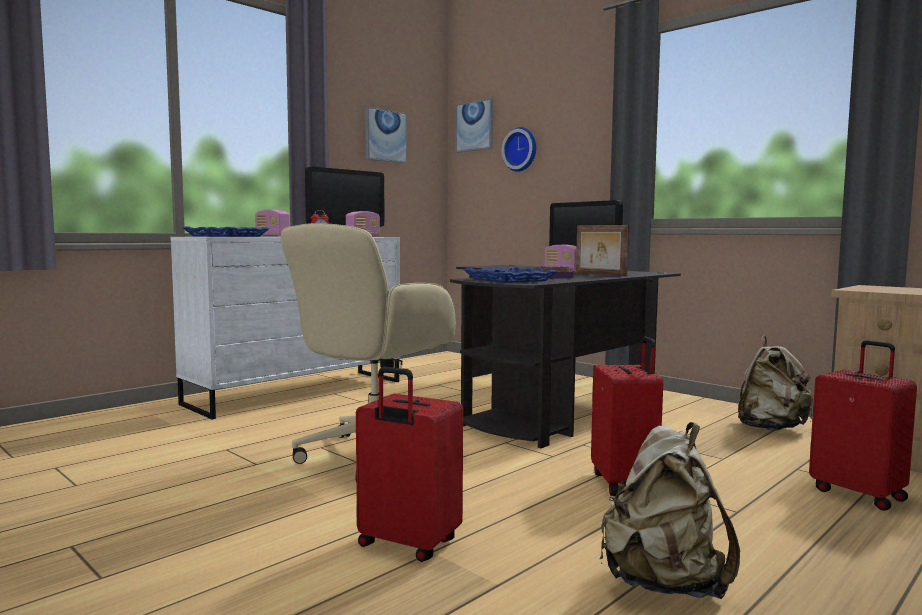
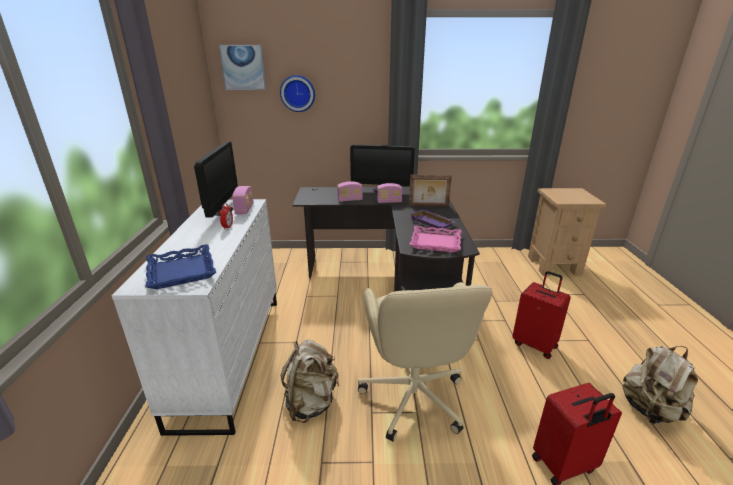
camera: 45 degrees left, 20 degrees up
radio [255,209,290,237] -> radio moved to [337,181,363,202]
picture [365,107,407,163] -> none
blue tray [464,267,557,283] -> pink tray [409,226,461,252]
beige backpack [738,335,813,431] -> beige backpack moved to [281,340,339,423]
red suitcase [809,340,917,511] -> none

